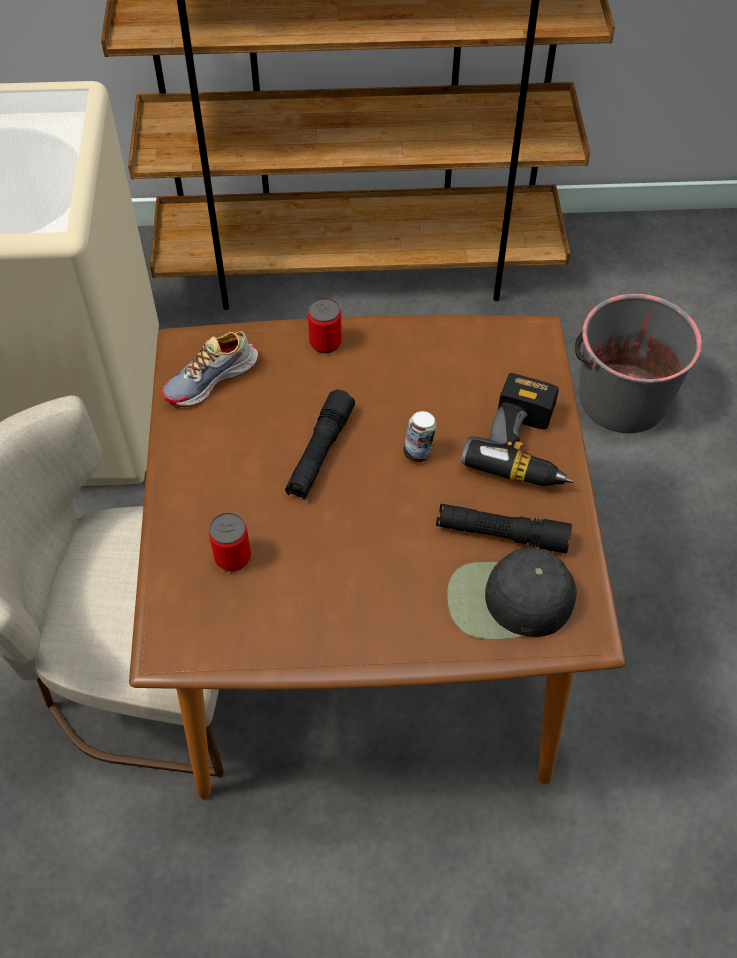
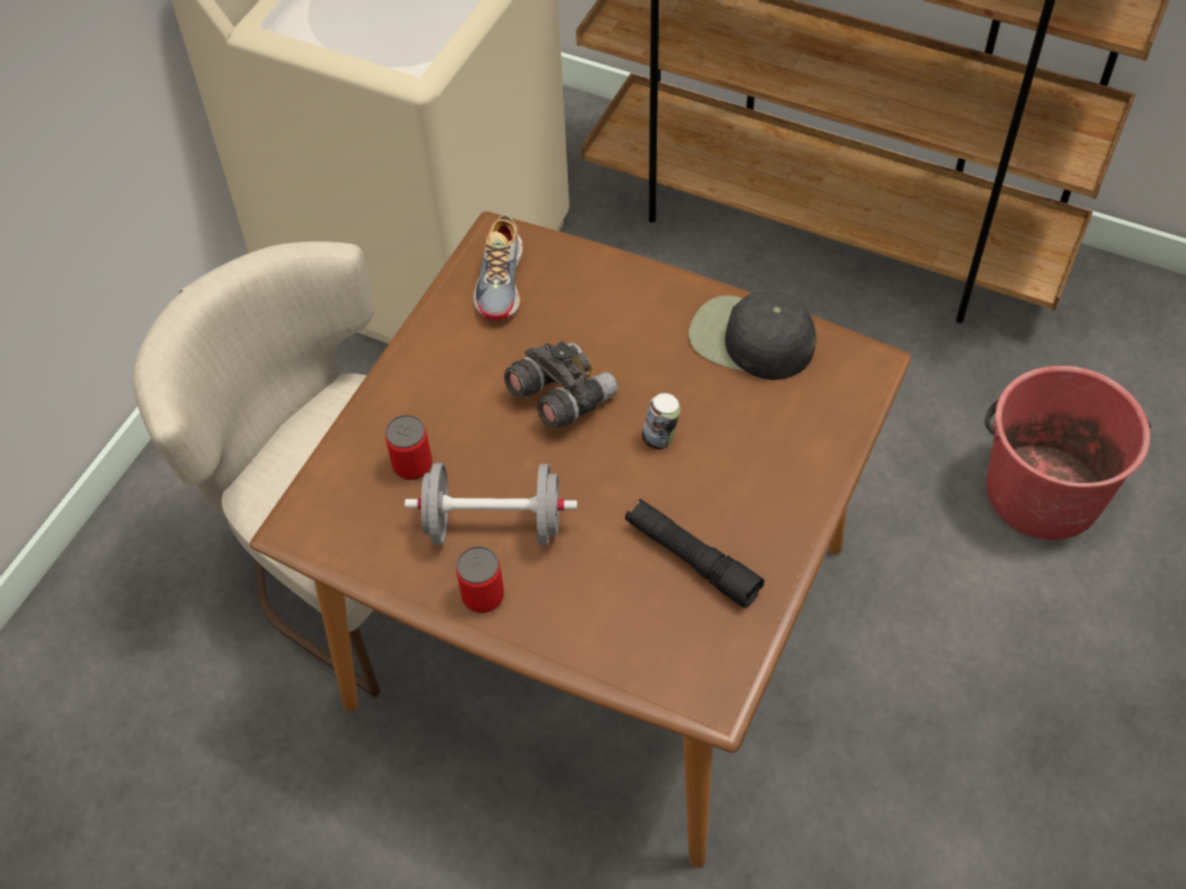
camera: 30 degrees right, 0 degrees up
shoe [162,331,258,407] -> shoe turned 75 degrees counterclockwise [473,215,523,321]
black flashlight [285,390,355,500] -> grey binoculars [504,341,618,428]
can [308,298,342,353] -> can moved to [456,546,504,613]
black cap [447,548,577,640] -> black cap moved to [689,291,816,380]
power drill [461,373,574,486] -> none
grey bucket [575,294,702,433] -> red bucket [985,366,1151,540]
none -> grey dumbbell [405,463,577,546]

